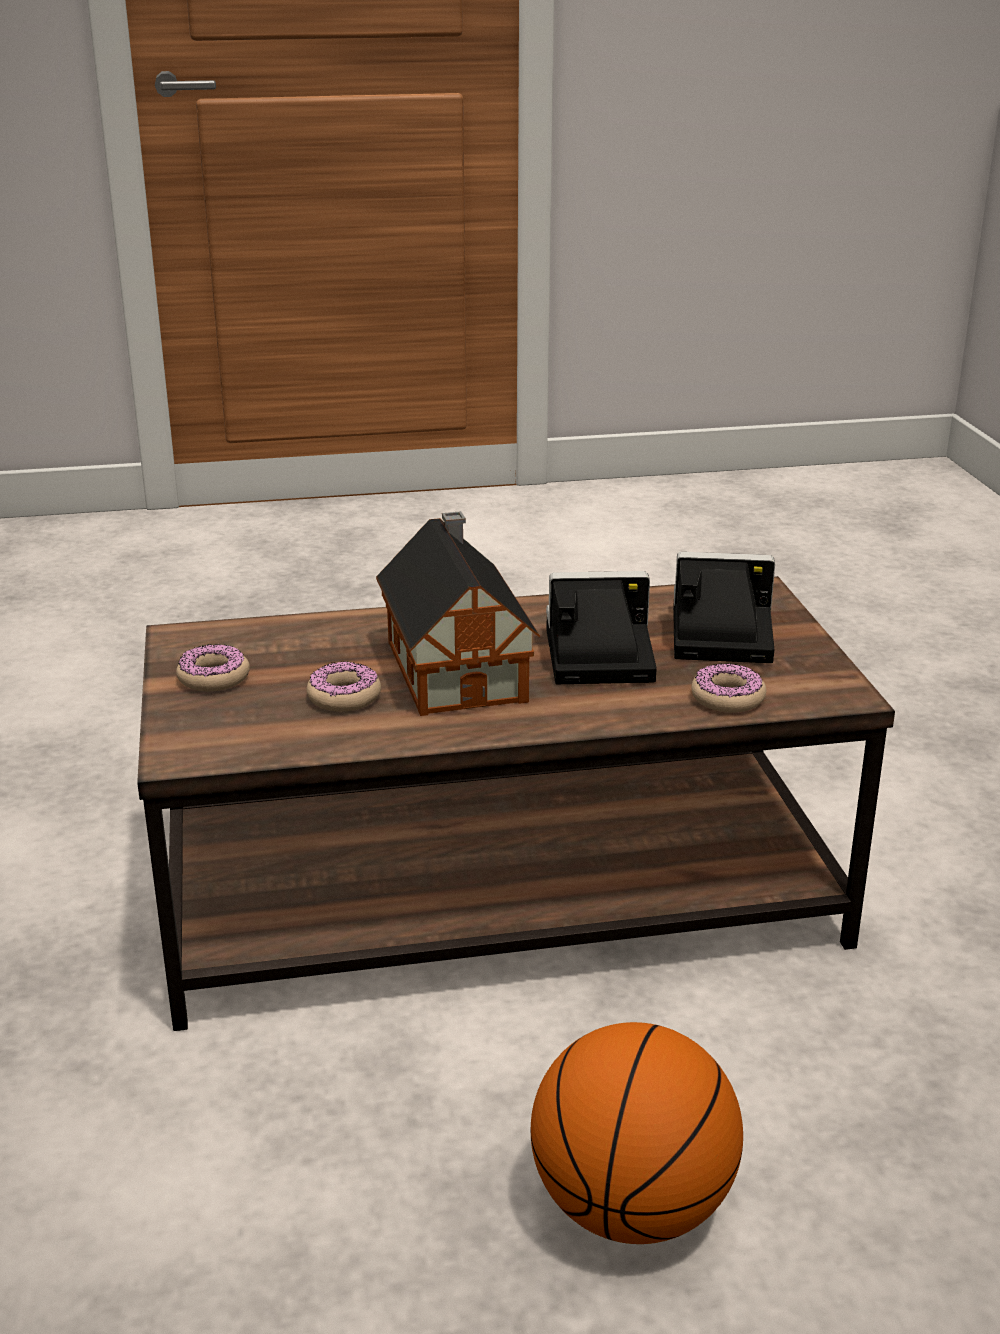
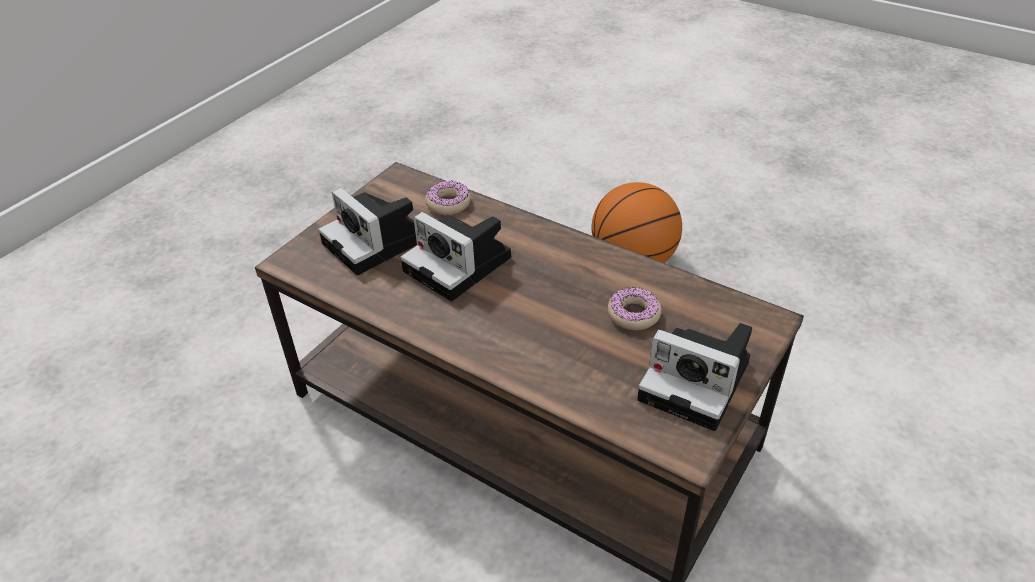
camera: 135 degrees left, 15 degrees up
donut [176,644,250,691] -> camera [637,323,752,431]
toy house [376,511,540,716] -> none

